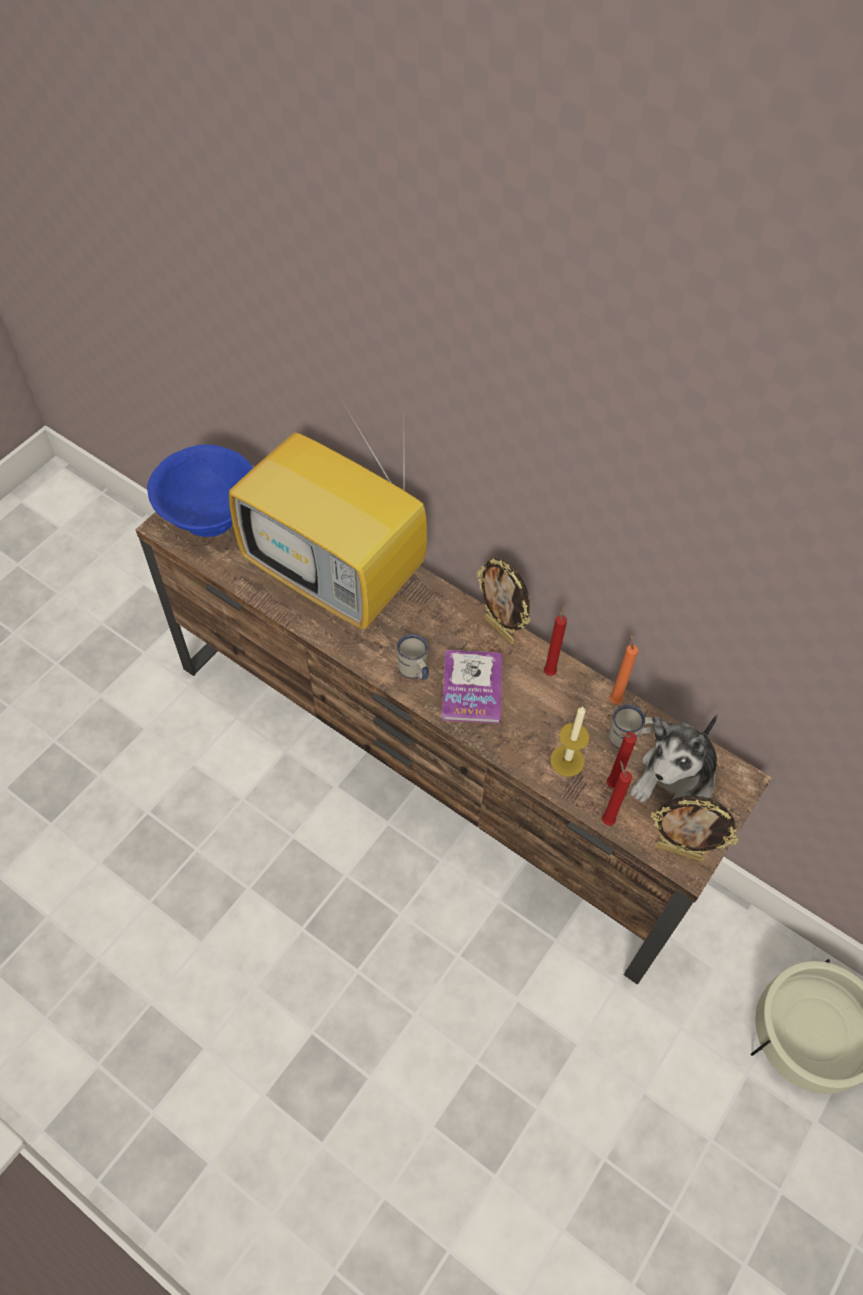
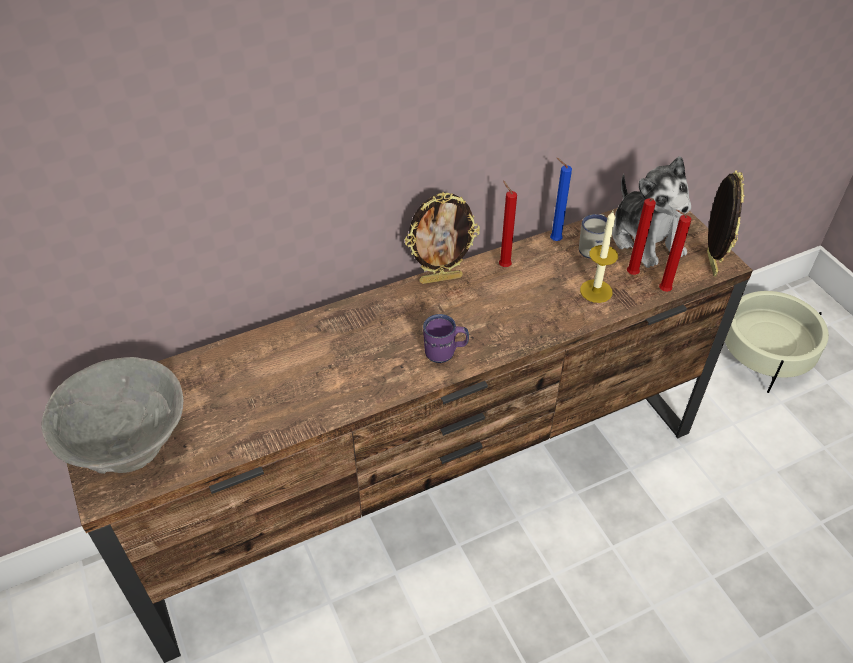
camera: 60 degrees left, 10 degrees down
blue bowl [147,444,253,537] -> grey bowl [41,357,184,474]
television [229,396,427,629] -> none
white mug [397,634,429,680] -> purple mug [423,314,469,363]
book [441,650,502,724] -> none
orange candle [609,633,638,704] -> blue candle [550,158,572,241]
picture frame [651,796,738,861] -> picture frame turned 45 degrees counterclockwise [707,171,745,277]

